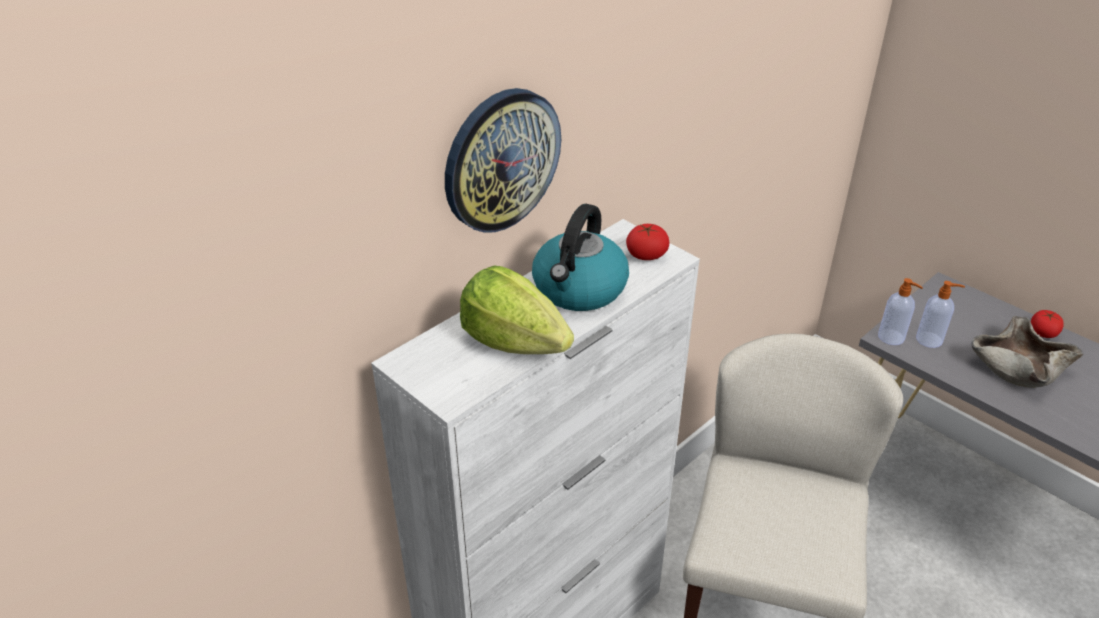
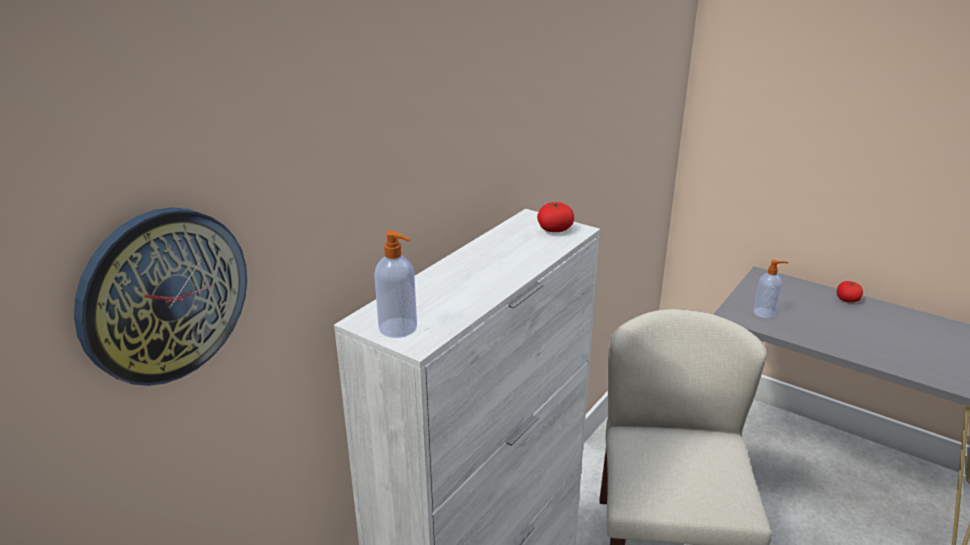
camera: 10 degrees left, 10 degrees down
wall clock [445,88,561,233] -> wall clock moved to [74,207,247,386]
lettuce [460,266,574,354] -> none
kettle [532,204,629,311] -> none
soap dispenser [878,278,923,345] -> soap dispenser moved to [374,230,417,338]
beige bowl [971,316,1083,388] -> none

